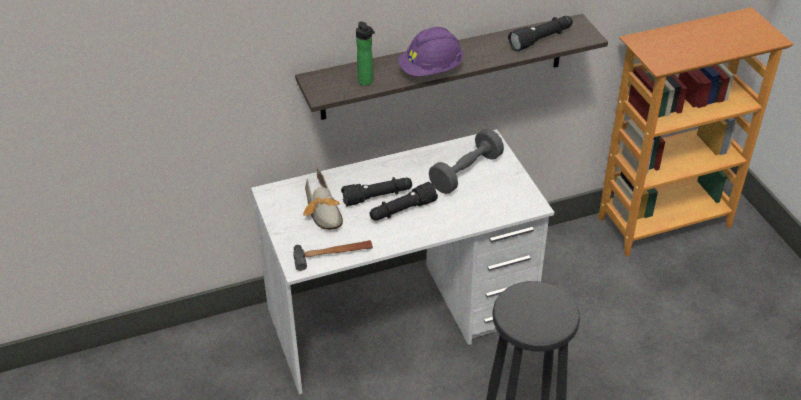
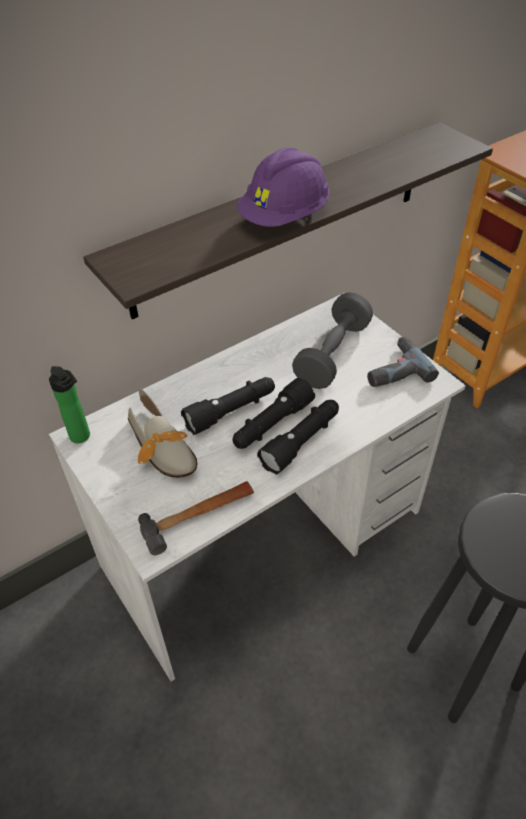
camera: 15 degrees left, 5 degrees up
bottle [356,21,375,86] -> bottle moved to [49,366,90,443]
black flashlight [508,16,573,51] -> black flashlight moved to [257,400,339,475]
none -> power drill [367,336,439,387]

